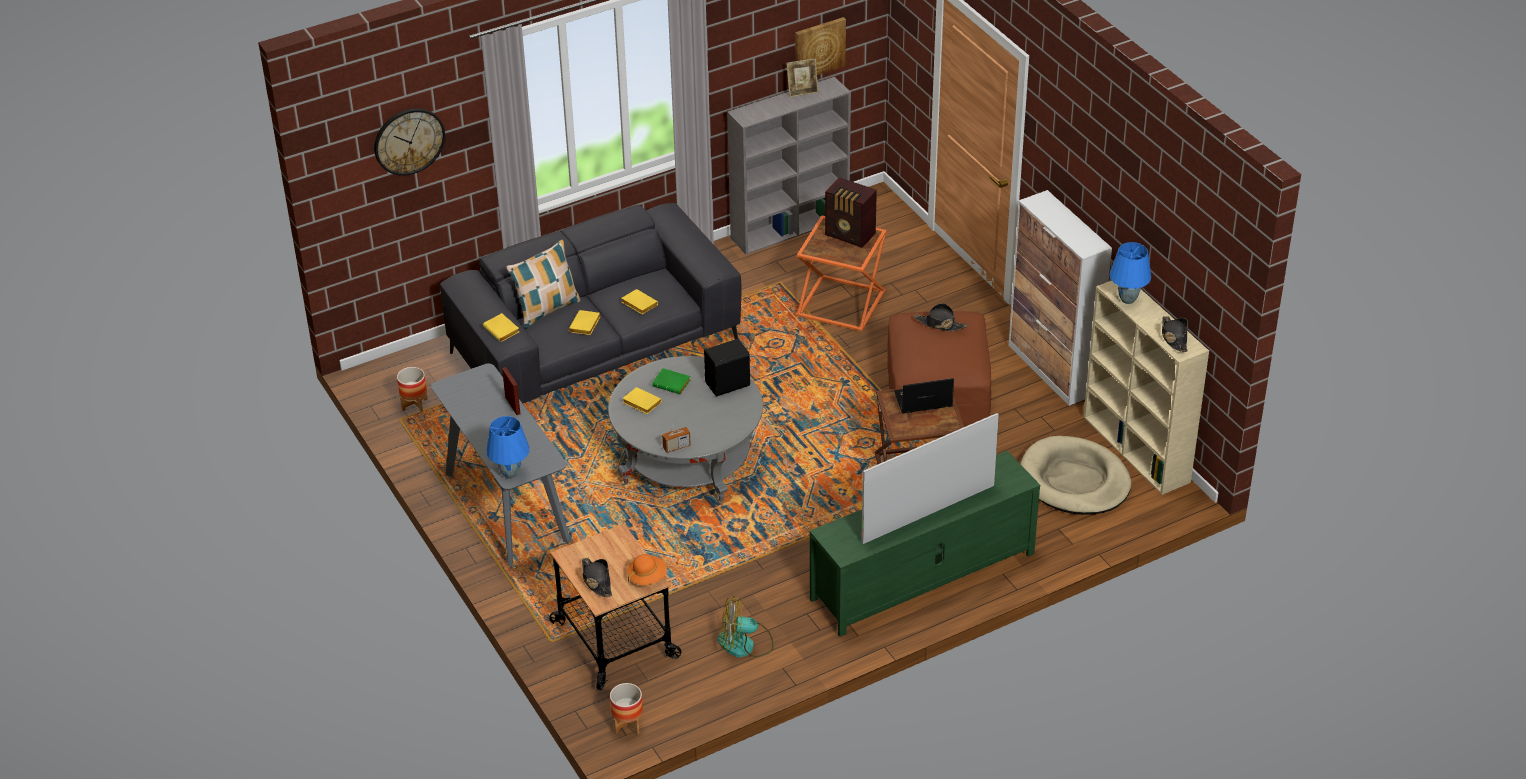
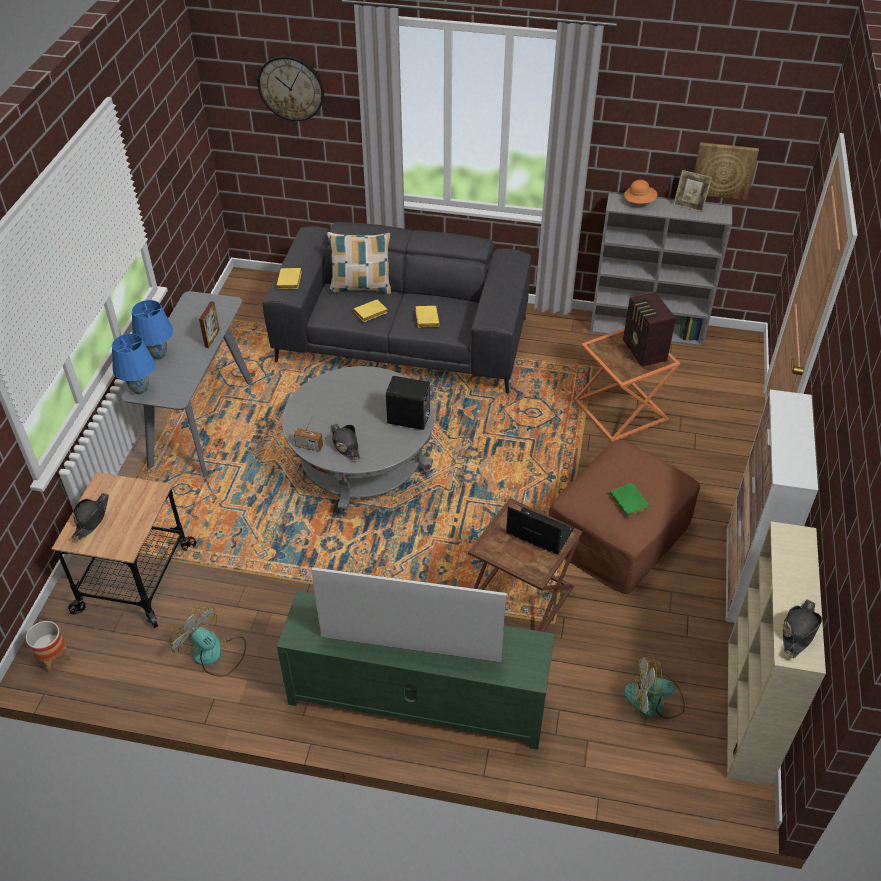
camera: 40 degrees right, 5 degrees up
planter [397,367,428,412] -> none
yellow book [622,387,662,414] -> none
orange hat [627,554,667,585] -> orange hat moved to [623,180,657,204]
green book [652,368,690,394] -> green book moved to [610,482,649,517]
black hat [914,303,968,331] -> black hat moved to [331,424,361,460]
beige dog bed [1020,436,1131,515] -> fan [624,655,685,719]
blue table lamp [1110,242,1151,304] -> blue table lamp moved to [132,300,173,359]

